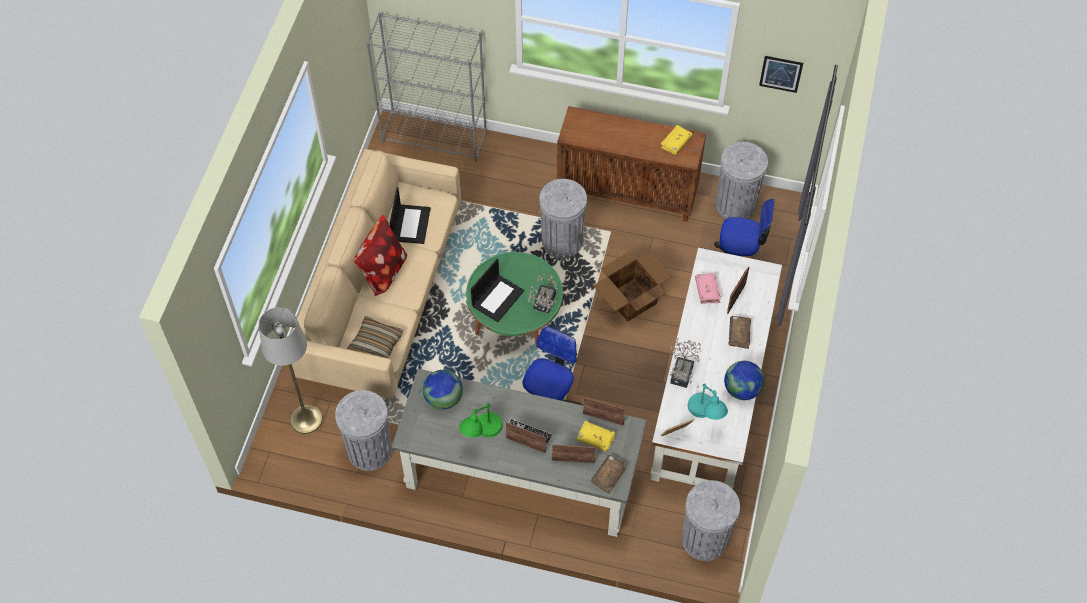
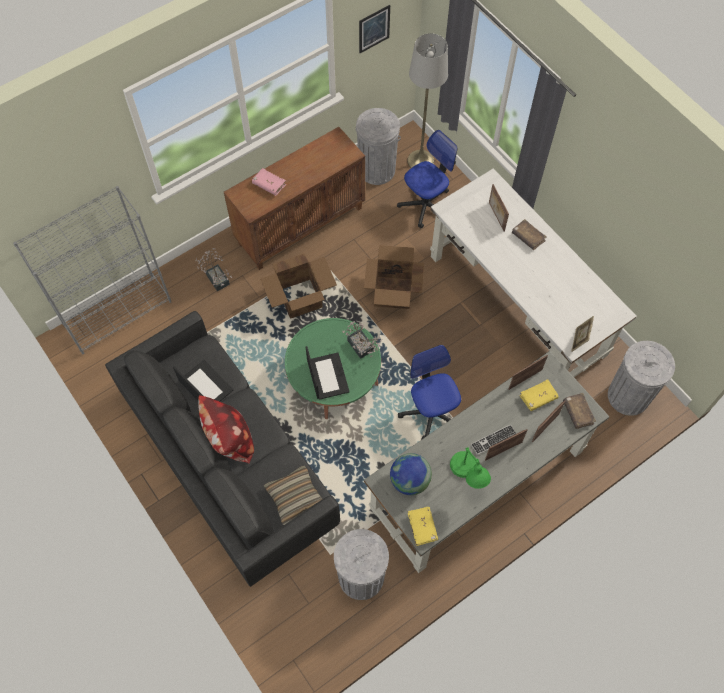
camera: 50 degrees left, 5 degrees up
grey floor lamp [259,307,323,434] -> grey floor lamp moved to [407,33,448,168]
beige sofa [291,149,461,399] -> black sofa [105,311,340,587]
grey trash can [539,179,587,259] -> cardboard box [260,254,337,319]
yellow book [660,125,693,155] -> yellow book moved to [408,507,438,546]
potted plant [670,338,701,388] -> potted plant moved to [196,248,232,291]
turquoise table lamp [688,384,728,420] -> none
pink book [695,273,721,304] -> pink book moved to [252,168,286,196]
globe [724,361,764,400] -> none

